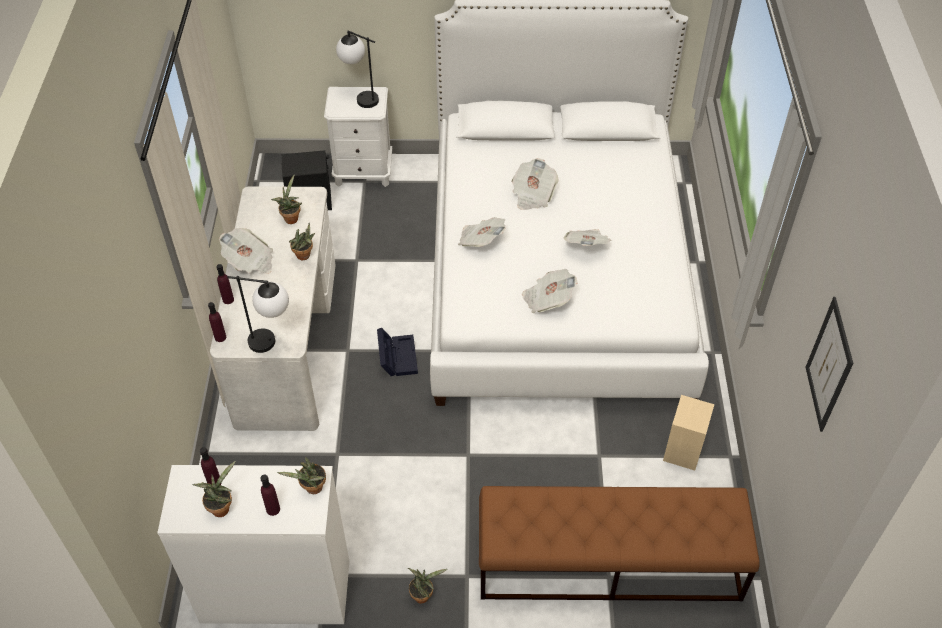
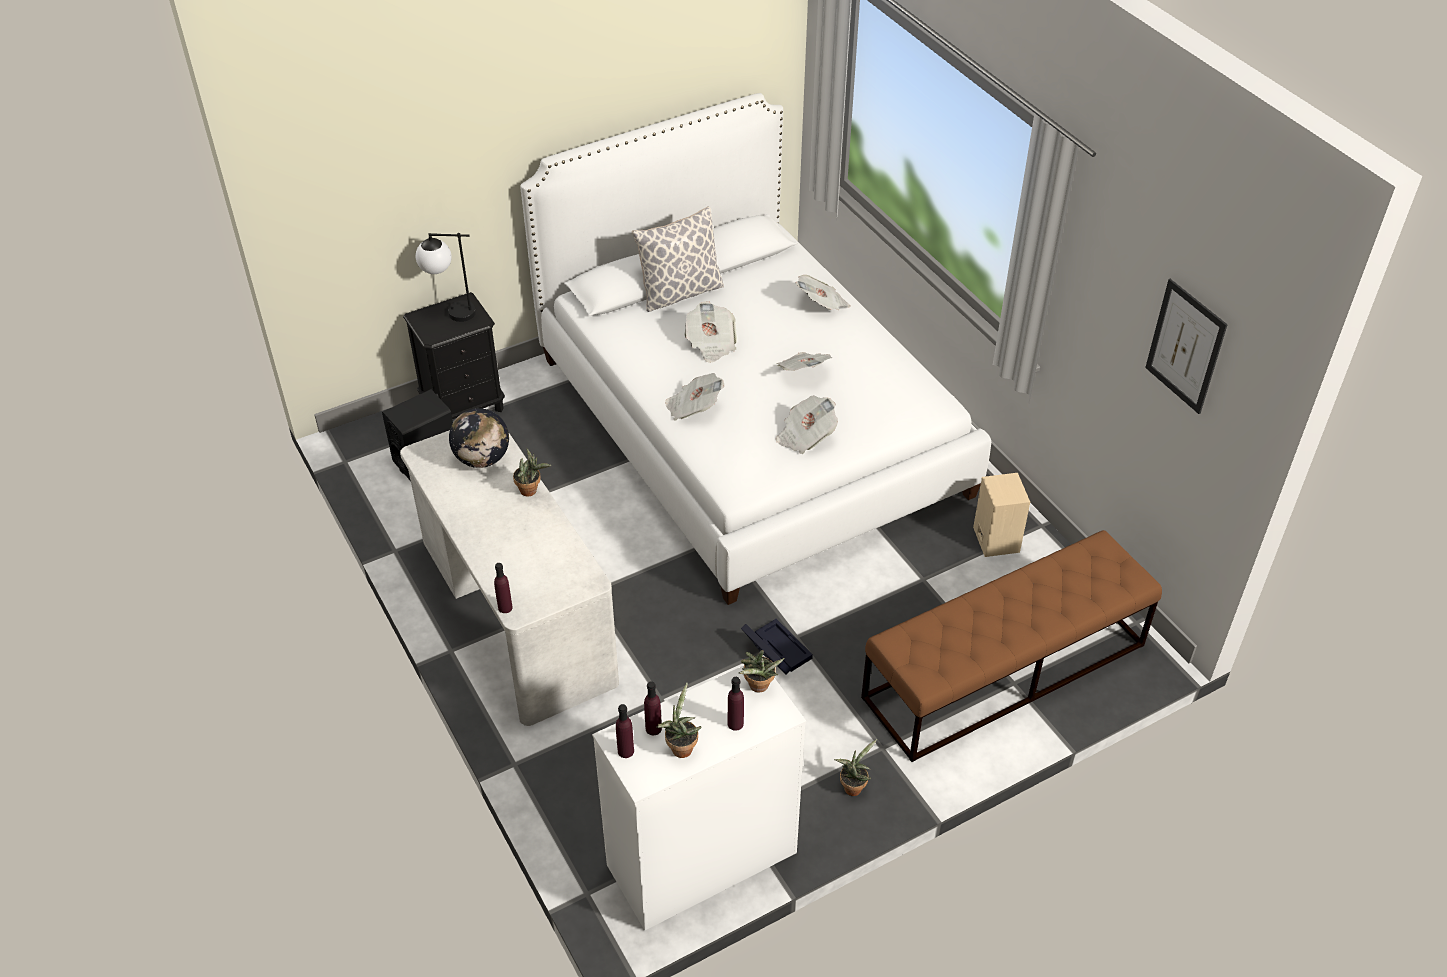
camera: 30 degrees left, 5 degrees down
purple bottle [216,264,234,304] -> purple bottle moved to [616,704,634,758]
newspaper [219,228,273,274] -> newspaper moved to [795,275,851,310]
table lamp [227,276,289,353] -> none
potted plant [271,175,302,224] -> globe [449,408,509,468]
white nightstand [324,87,392,187] -> black nightstand [403,292,505,419]
black storage box [377,328,418,376] -> black storage box moved to [741,619,813,675]
none -> pillow [632,207,724,312]

